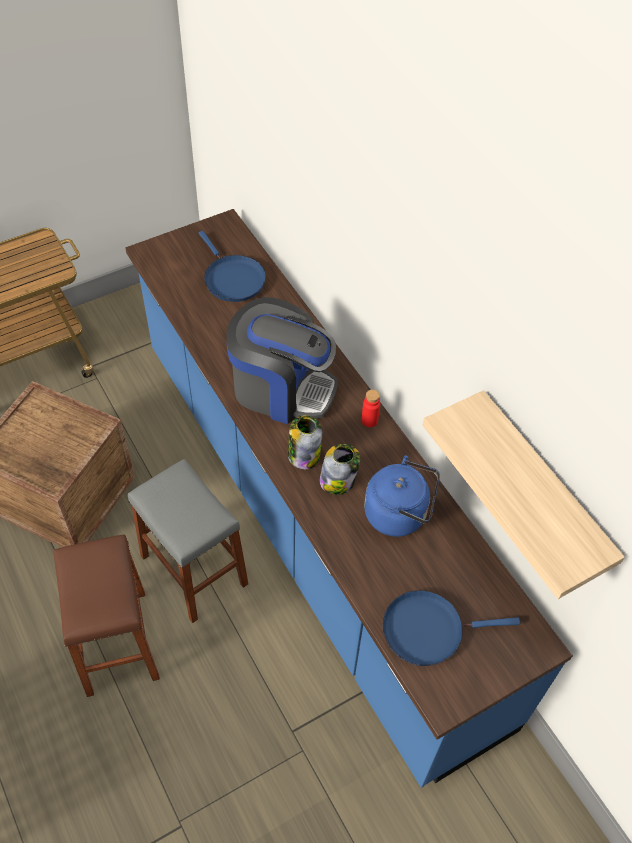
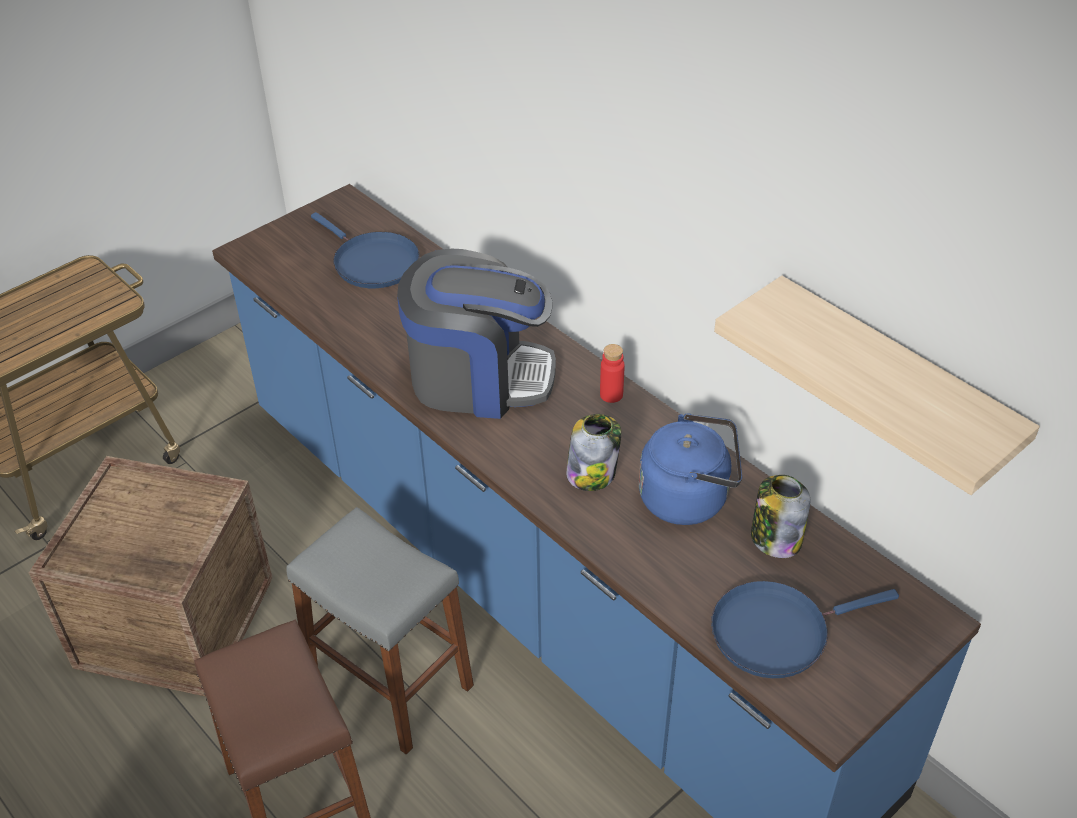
camera: 10 degrees left, 10 degrees down
jar [288,415,322,469] -> jar moved to [751,475,810,558]

